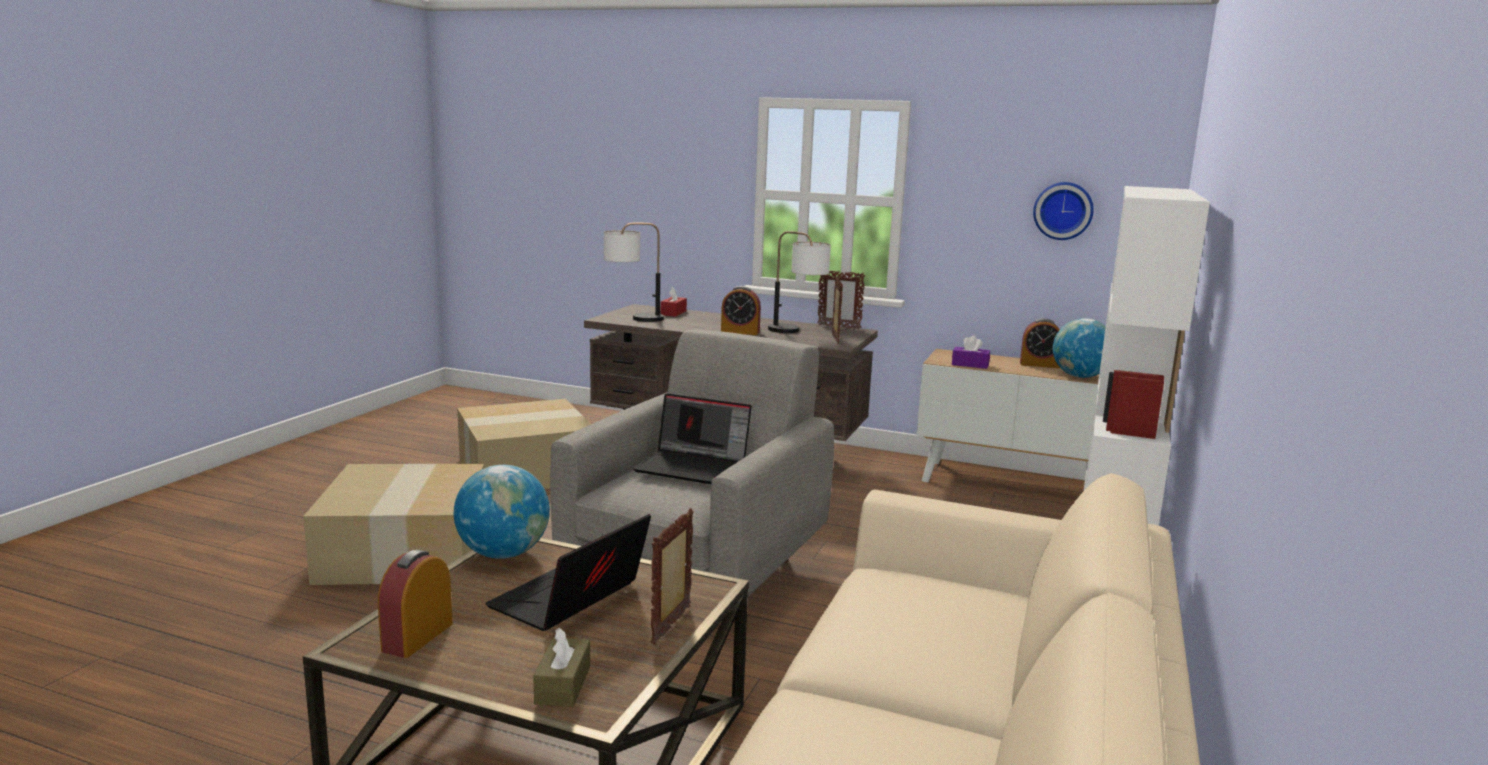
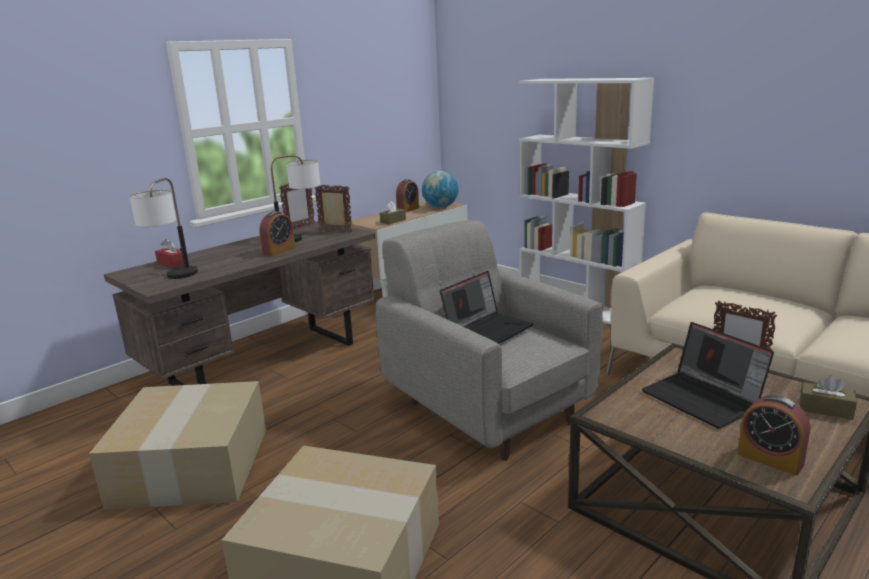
camera: 65 degrees left, 5 degrees up
globe [454,465,550,559] -> none
purple tissue box [952,335,990,369] -> brown tissue box [380,201,406,225]
wall clock [1033,182,1094,240] -> none

